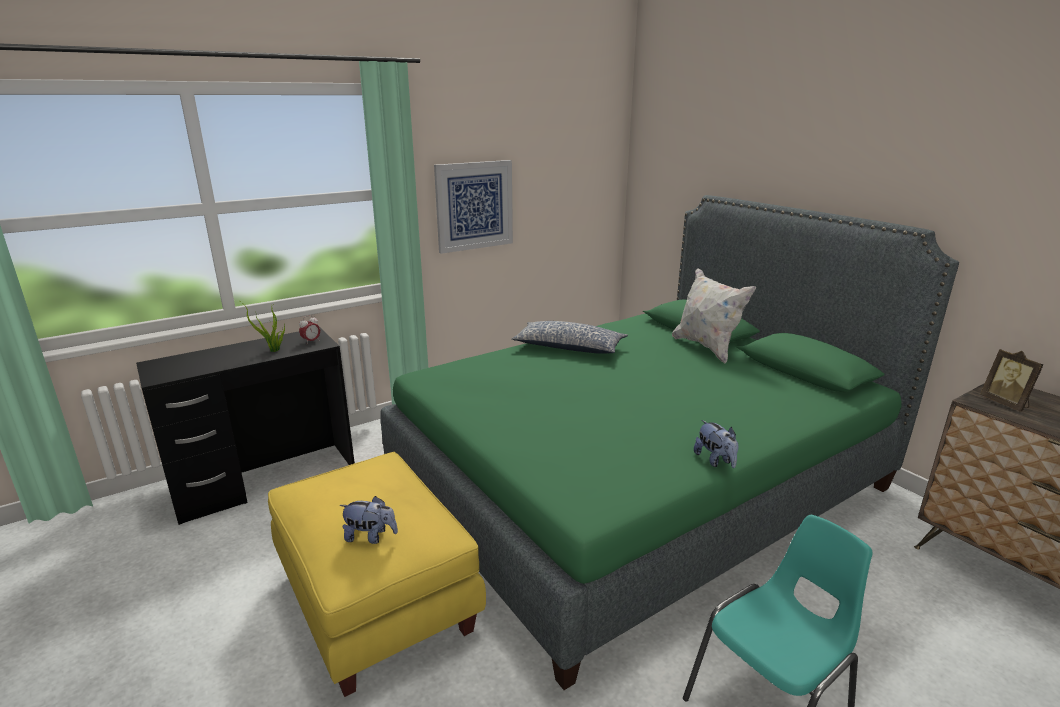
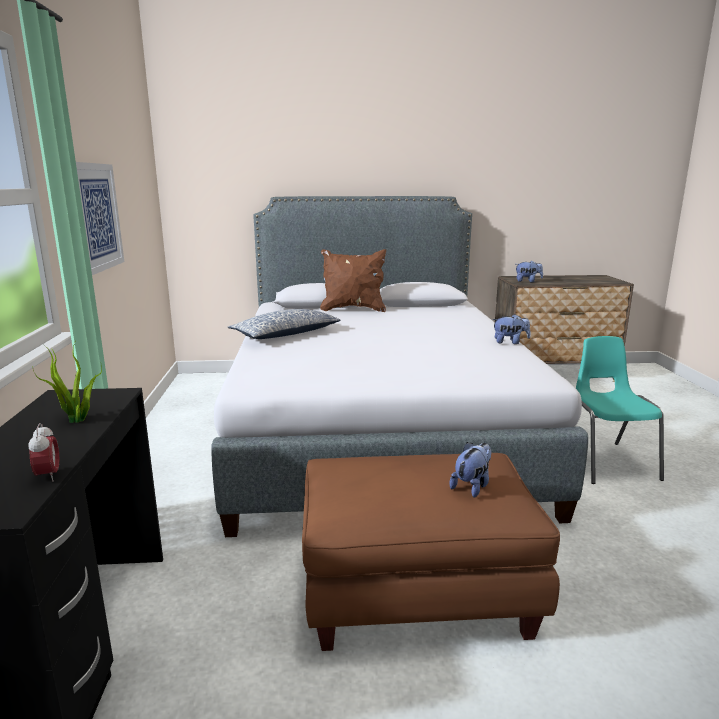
camera: 60 degrees left, 5 degrees down
yellow ottoman [268,452,486,697] -> brown ottoman [302,453,560,651]
alarm clock [299,315,320,343] -> alarm clock moved to [28,423,59,482]
green bed [380,195,959,690] -> grey bed [211,196,588,537]
white pillow [672,268,756,364] -> brown pillow [320,249,386,312]
picture frame [980,349,1044,412] -> plush toy [516,261,543,282]

